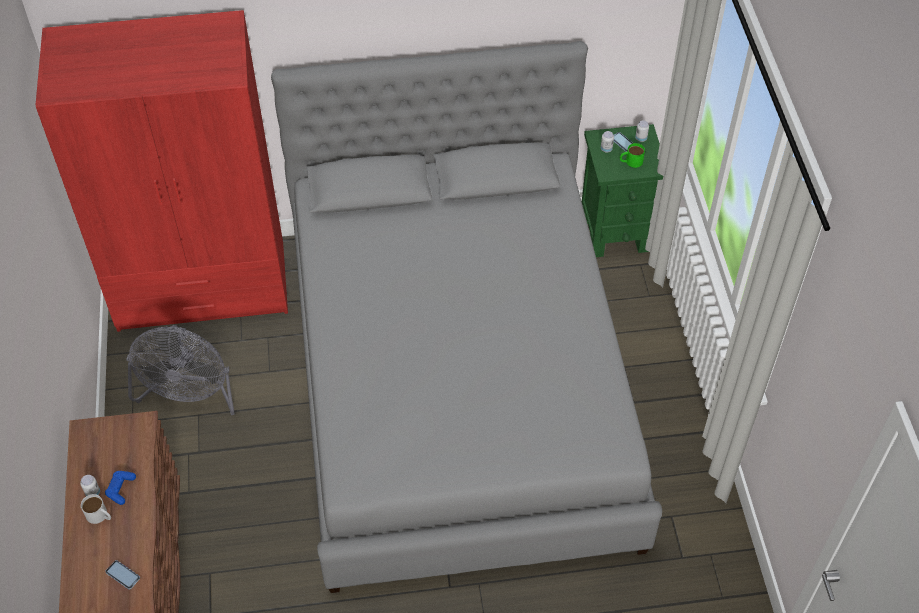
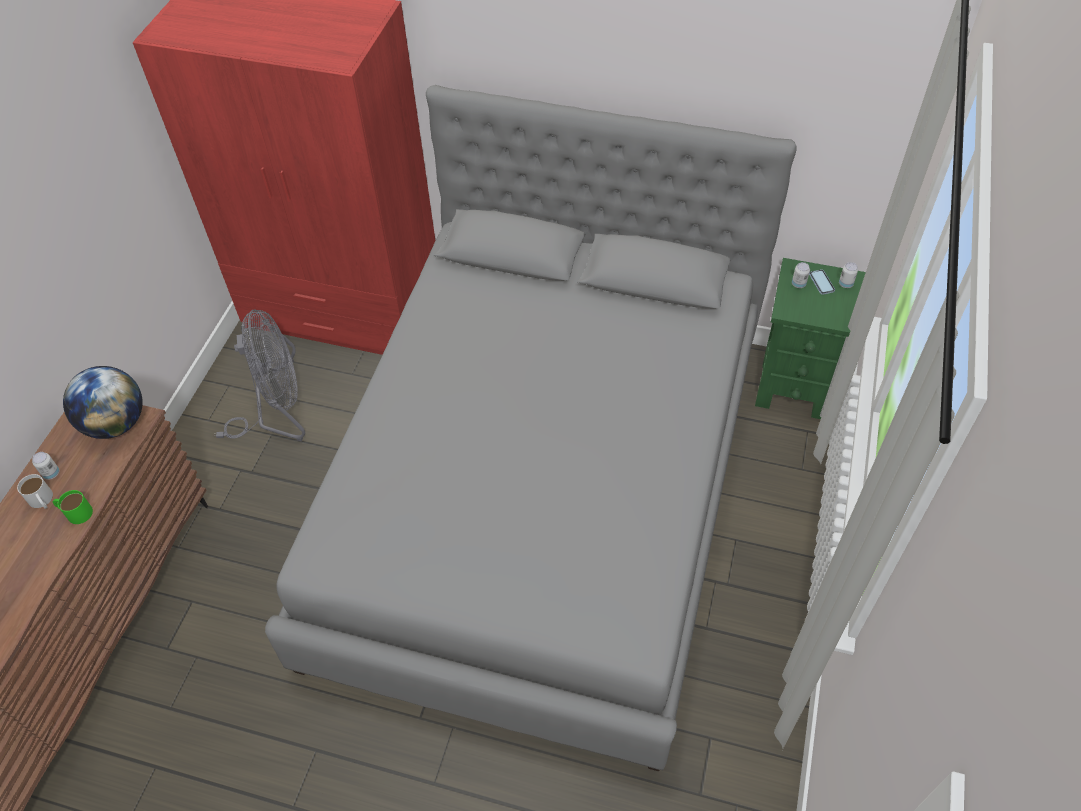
camera: 25 degrees right, 0 degrees up
blue game controller [105,471,136,505] -> none
phone [105,560,140,589] -> none
grey fan [126,325,235,415] -> grey fan turned 135 degrees counterclockwise [214,310,305,441]
green mug [620,143,645,168] -> green mug moved to [53,490,93,524]
none -> globe [63,366,143,439]

